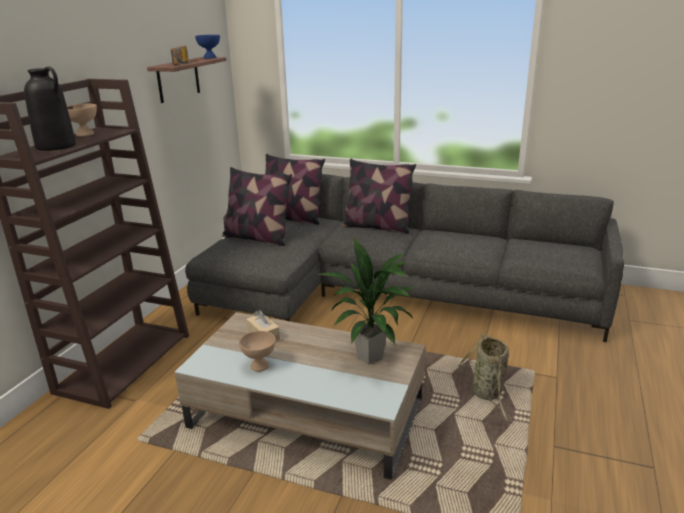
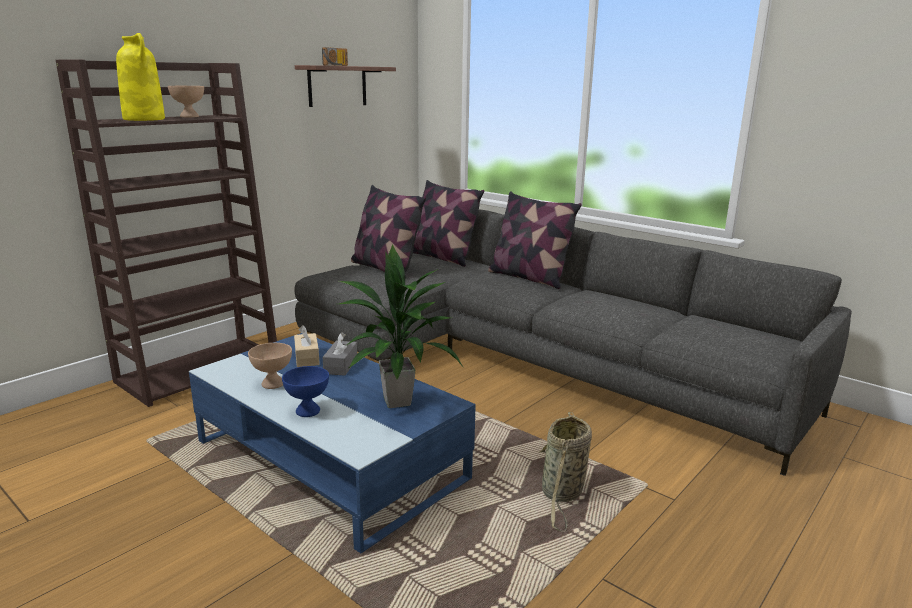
camera: 20 degrees right, 5 degrees down
black vase [24,66,76,151] -> yellow vase [116,33,165,121]
beige coffee table [175,312,425,480] -> blue coffee table [189,333,476,553]
blue bowl [195,35,220,58] -> blue bowl moved to [282,366,329,417]
none -> grey tissue box [323,333,357,376]

